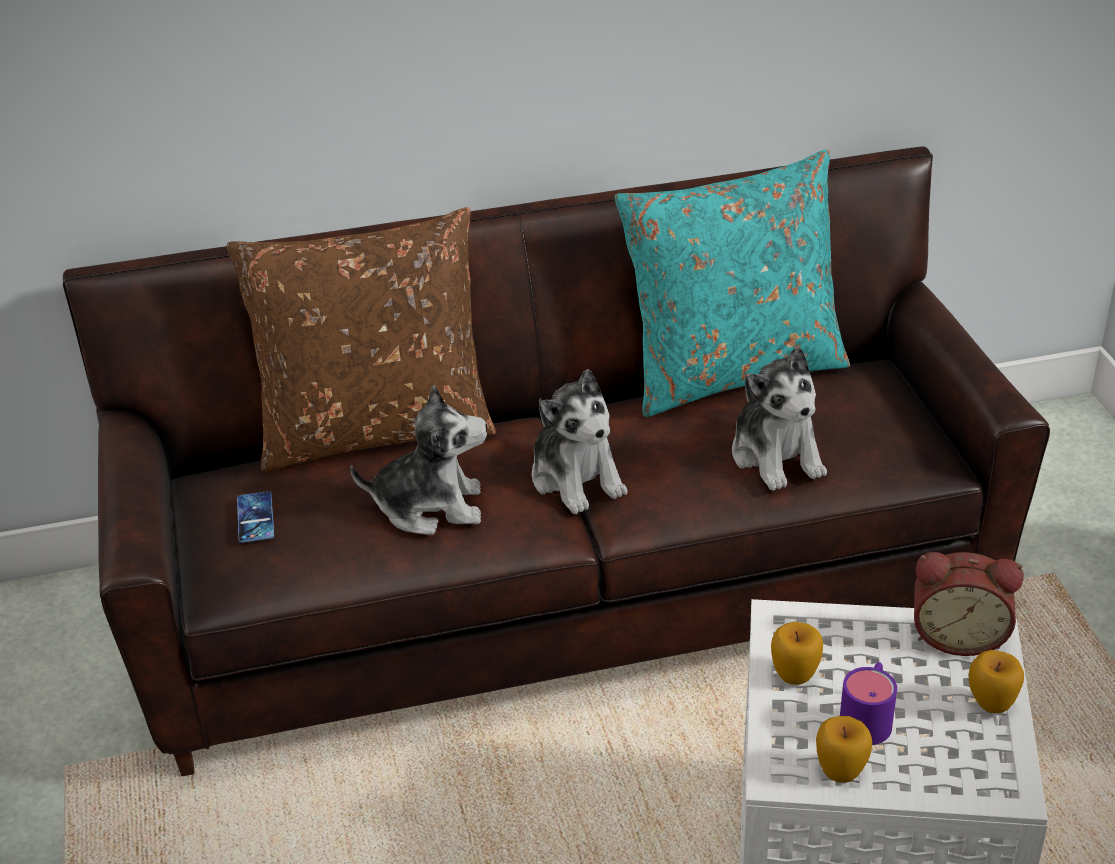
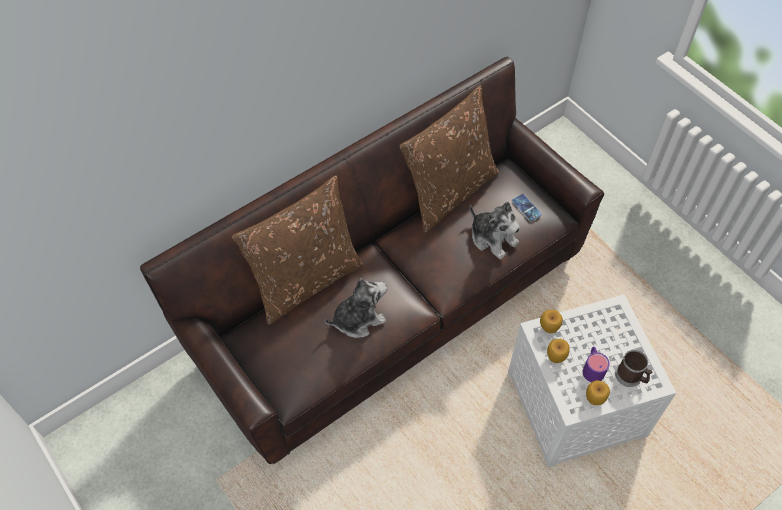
camera: 25 degrees left, 20 degrees up
phone [237,491,274,543] -> phone moved to [512,194,542,221]
plush toy [531,369,628,514] -> none
turquoise pillow [614,149,850,417] -> brown pillow [399,85,499,233]
alarm clock [914,552,1024,656] -> none
apple [969,650,1024,713] -> apple moved to [540,310,563,333]
none -> mug [615,350,652,387]

